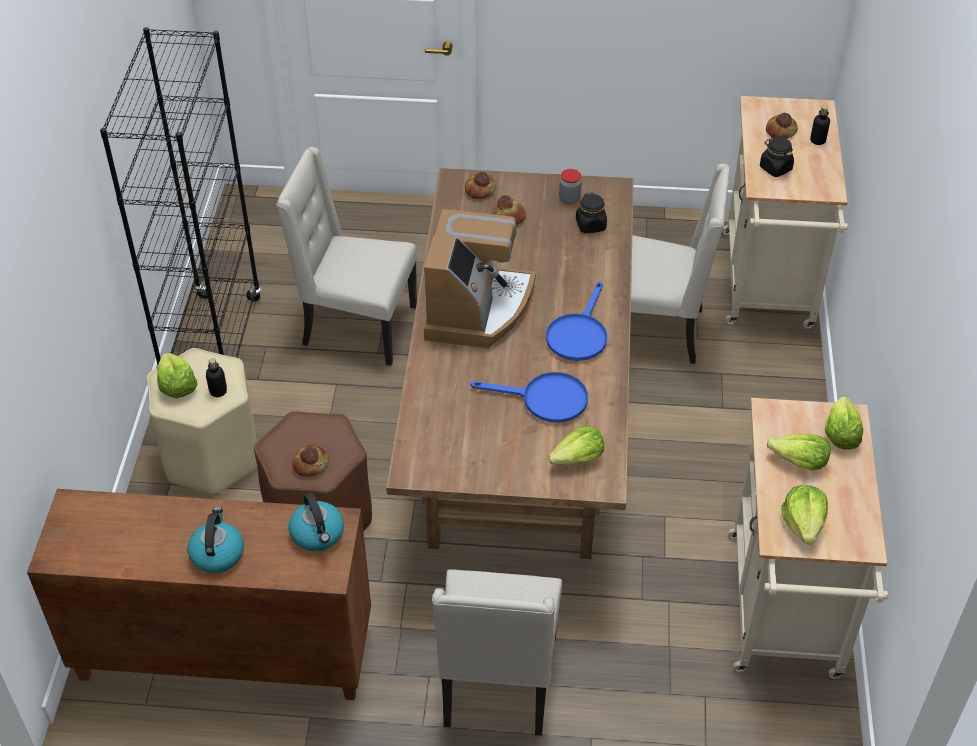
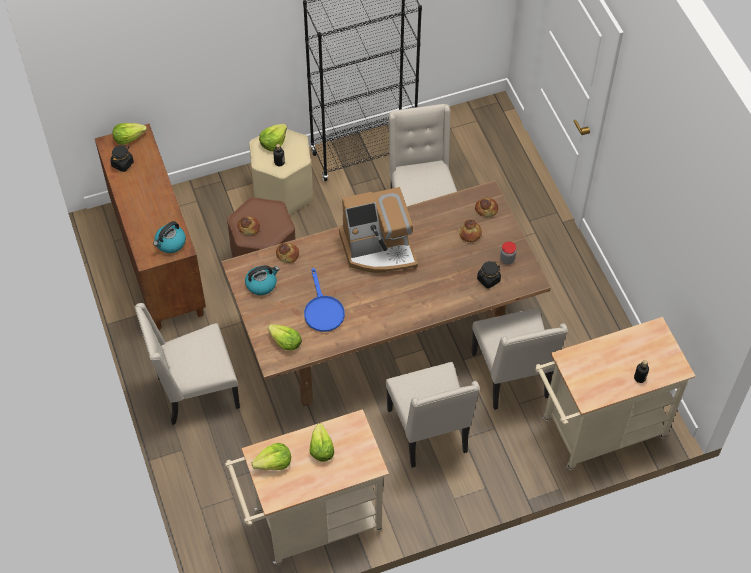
camera: 65 degrees right, 10 degrees up
kettle [188,507,244,573] -> kettle moved to [245,265,279,295]
blue frying pan [546,281,608,361] -> none
black jar [760,137,794,177] -> black jar moved to [110,145,134,172]
bread [766,113,798,139] -> bread moved to [276,243,299,263]
lettuce [825,396,863,450] -> lettuce moved to [113,123,147,145]
none -> beige chair [386,362,480,468]

